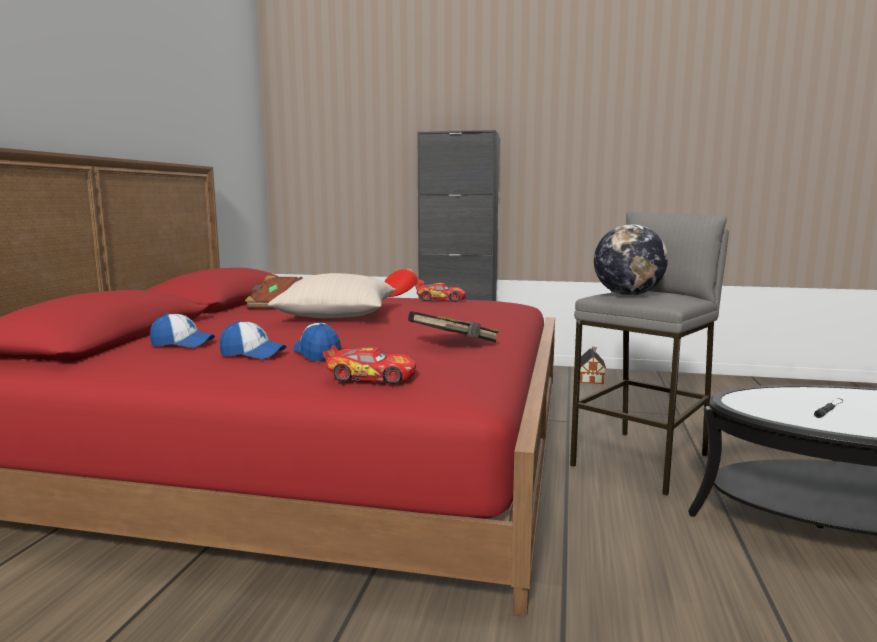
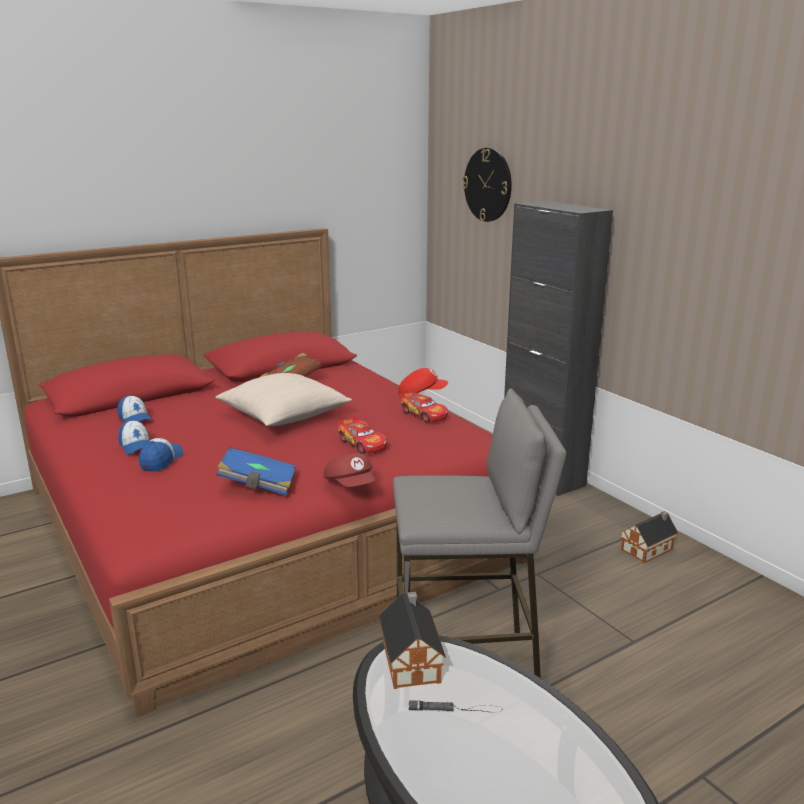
camera: 45 degrees right, 10 degrees up
toy car [323,345,416,384] -> toy car moved to [338,416,387,454]
black book [408,311,499,343] -> blue book [216,447,296,496]
globe [594,224,668,296] -> none
none -> red cap [323,453,376,487]
none -> toy house [379,592,446,689]
none -> wall clock [462,148,512,222]

